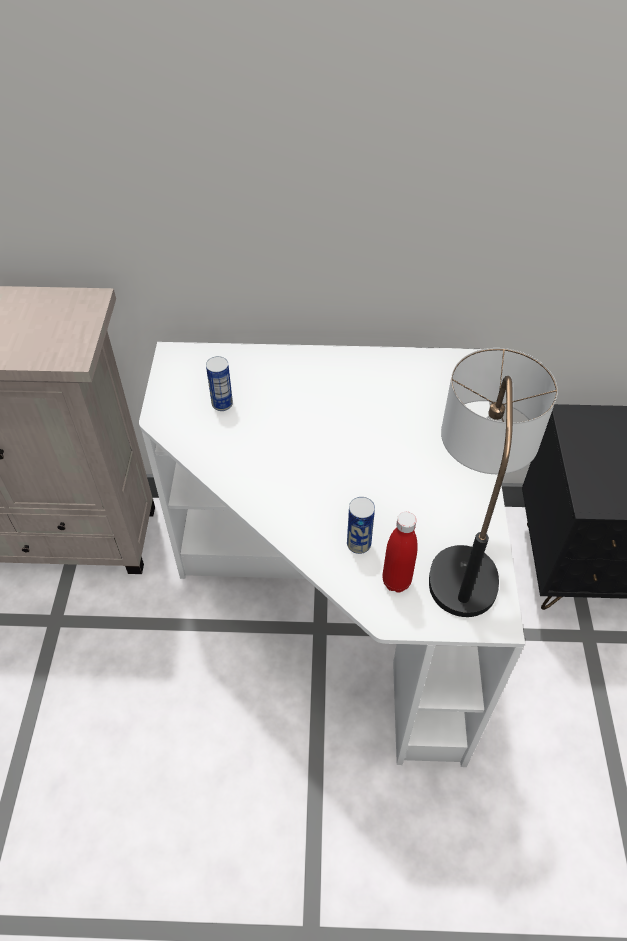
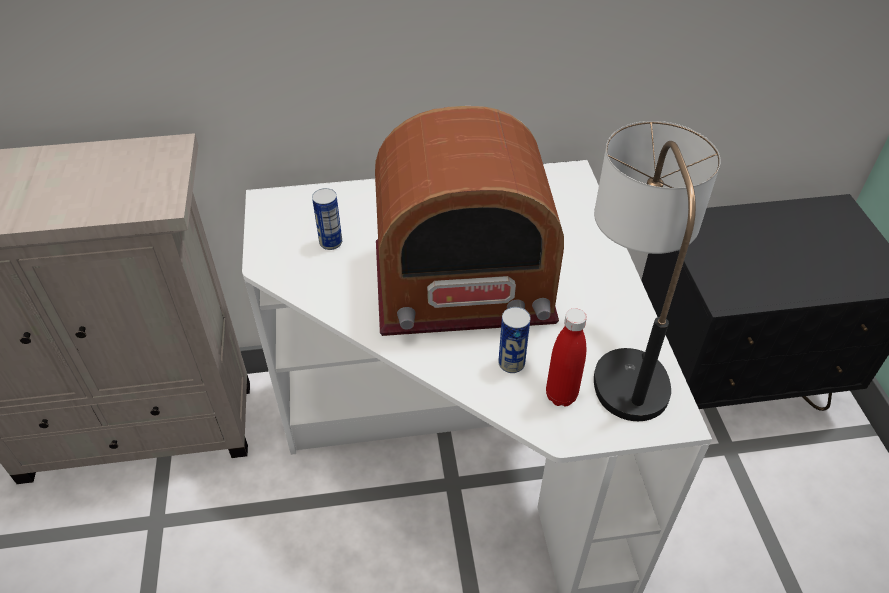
camera: 10 degrees left, 5 degrees down
none -> radio [375,106,564,336]

